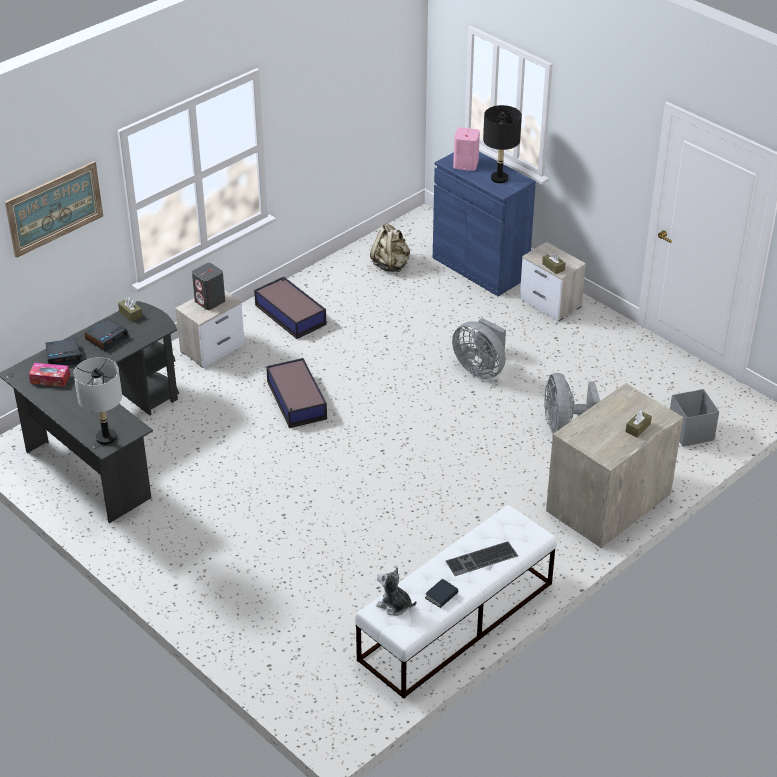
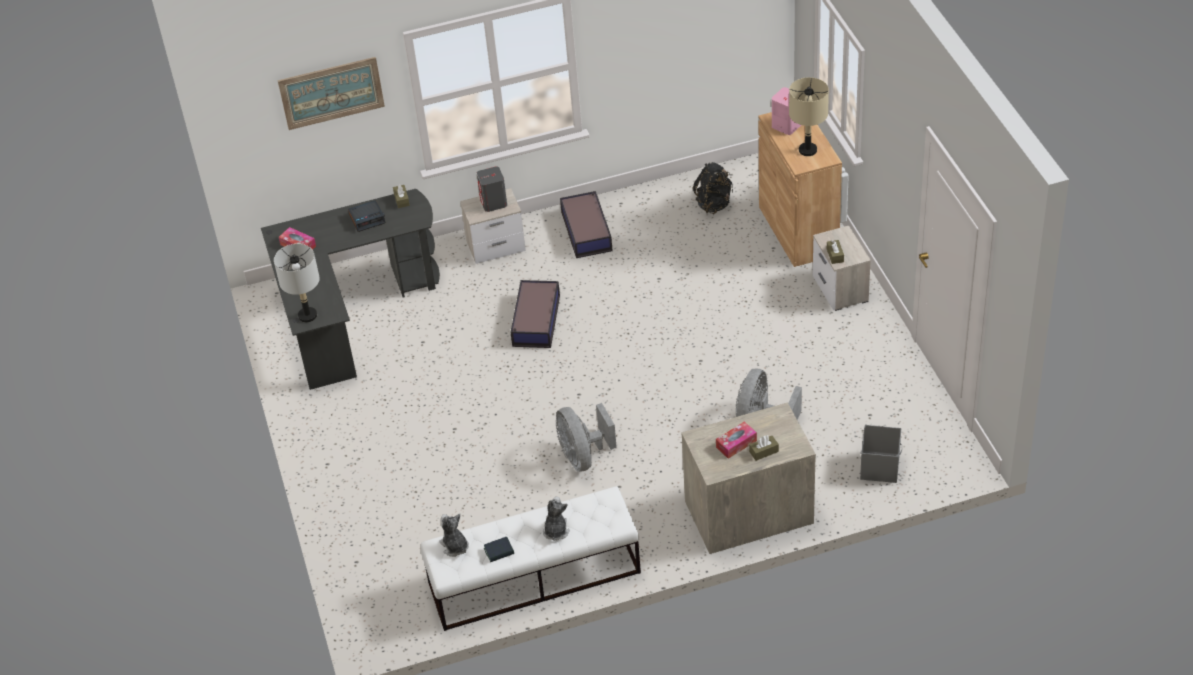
camera: 30 degrees right, 5 degrees up
alarm clock [45,338,82,366] -> none
beige backpack [370,223,410,272] -> black backpack [693,162,733,214]
blue cabinet [433,152,536,296] -> brown cabinet [759,112,842,267]
keyboard [446,541,518,576] -> plush toy [543,497,570,541]
grey fan [452,318,506,379] -> grey fan moved to [556,403,617,472]
black table lamp [483,105,522,183] -> beige table lamp [789,77,829,156]
none -> tissue box [716,422,757,459]

